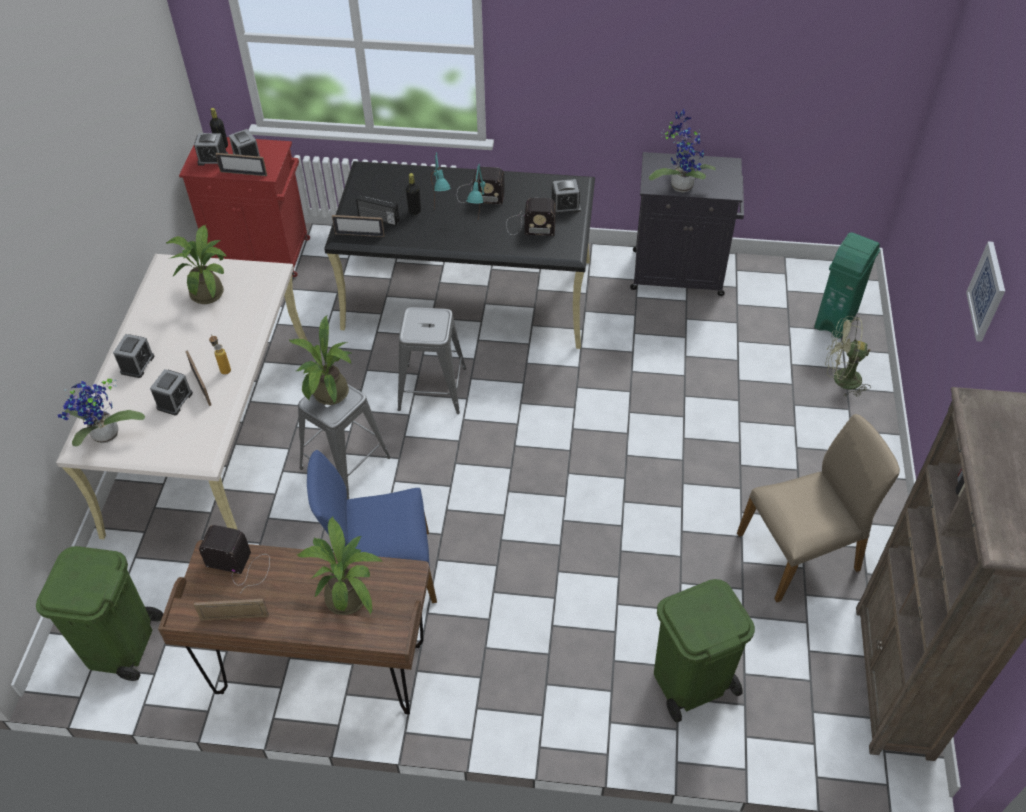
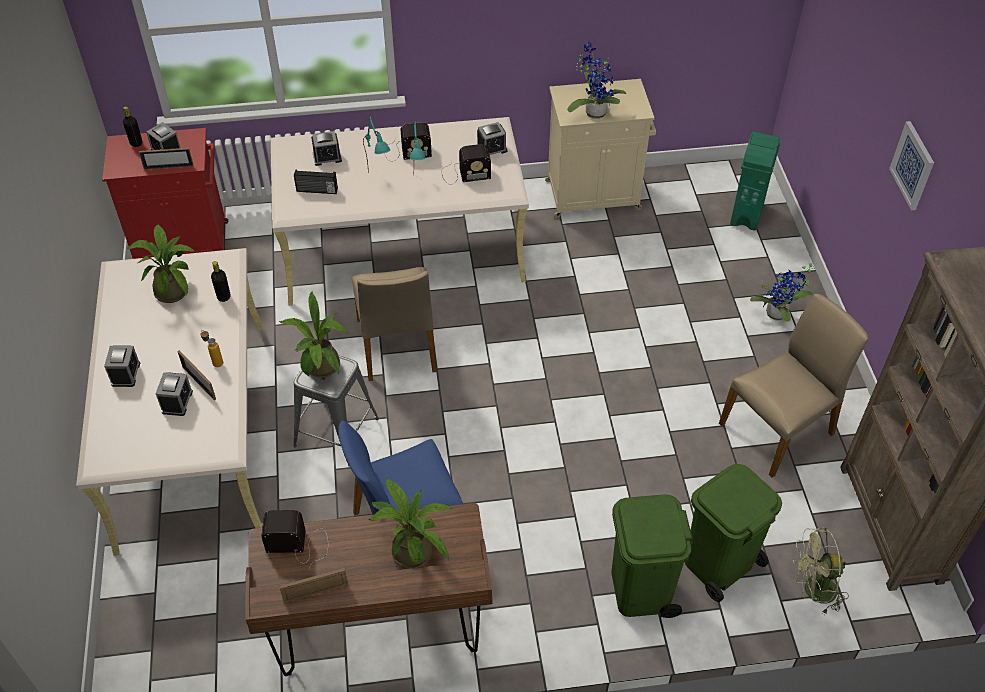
camera: 15 degrees left, 0 degrees up
green trash can [36,546,164,681] -> green trash can moved to [612,494,693,618]
potted plant [58,379,145,447] -> potted plant moved to [750,263,817,322]
alarm clock [194,133,228,166] -> alarm clock moved to [311,131,342,166]
black desk [324,161,595,349] -> beige desk [271,117,529,306]
picture frame [332,215,385,237] -> none
grey stool [398,307,466,414] -> beige chair [352,267,437,381]
black bottle [406,173,421,215] -> black bottle moved to [211,261,230,302]
black cabinet [630,152,744,296] -> beige cabinet [545,79,656,218]
green fan [825,316,871,397] -> green fan moved to [793,528,849,614]

